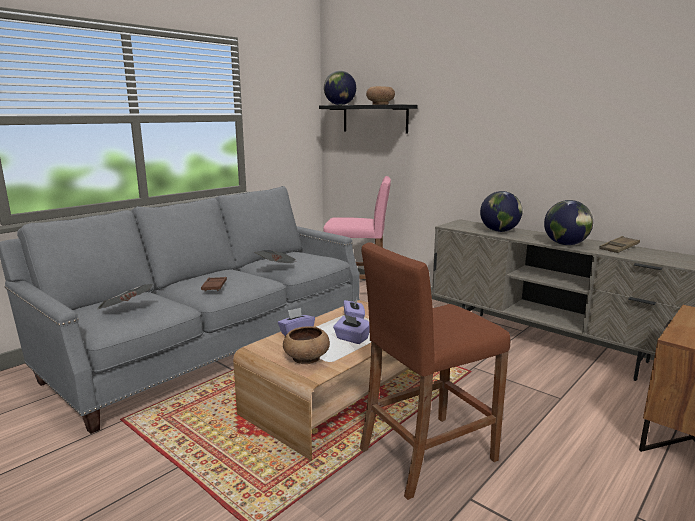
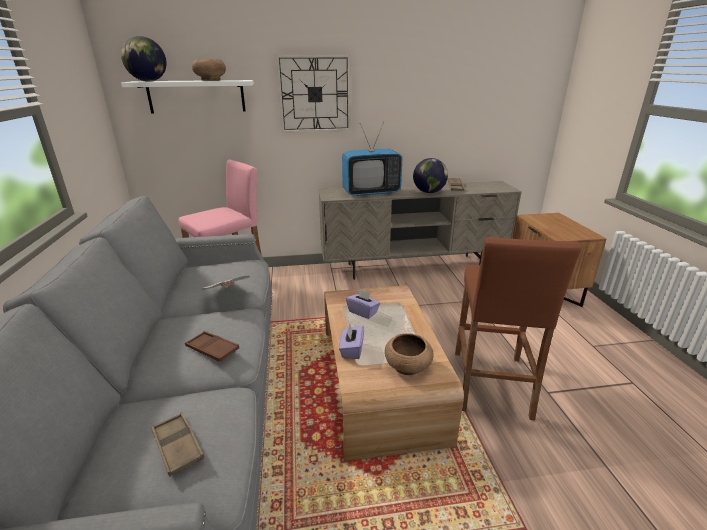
camera: 50 degrees left, 10 degrees up
newspaper [98,284,153,309] -> brown tray [151,412,204,477]
black shelf [319,104,418,134] -> white shelf [121,80,254,113]
purple tissue box [333,314,370,344] -> none
globe [480,191,523,232] -> television [342,122,403,196]
none -> wall clock [276,54,351,133]

